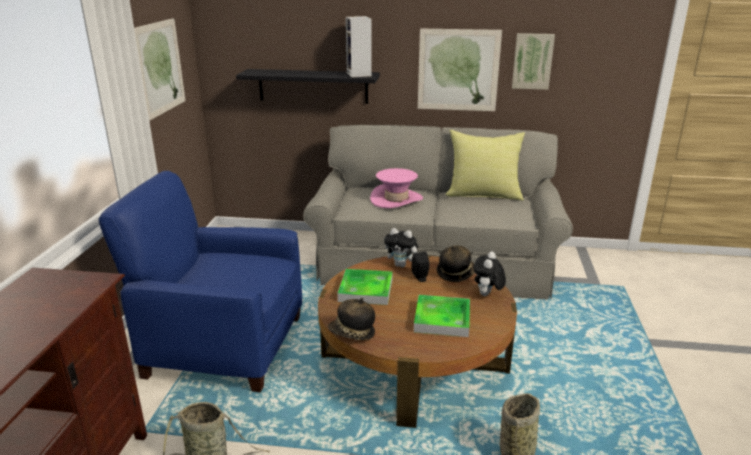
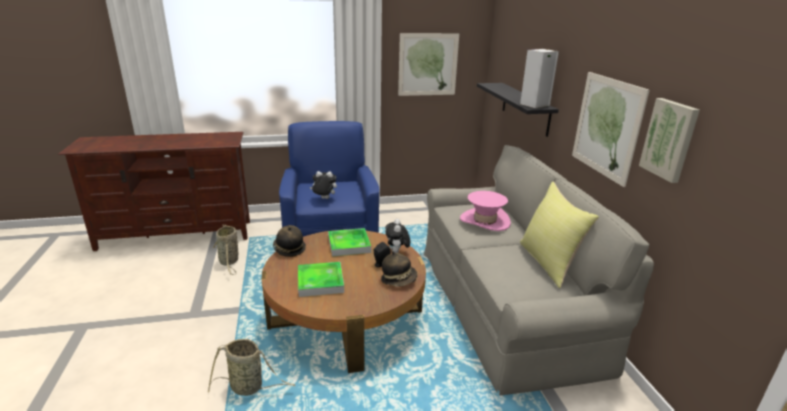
camera: 70 degrees right, 0 degrees up
plush toy [473,252,506,296] -> plush toy moved to [310,171,337,199]

